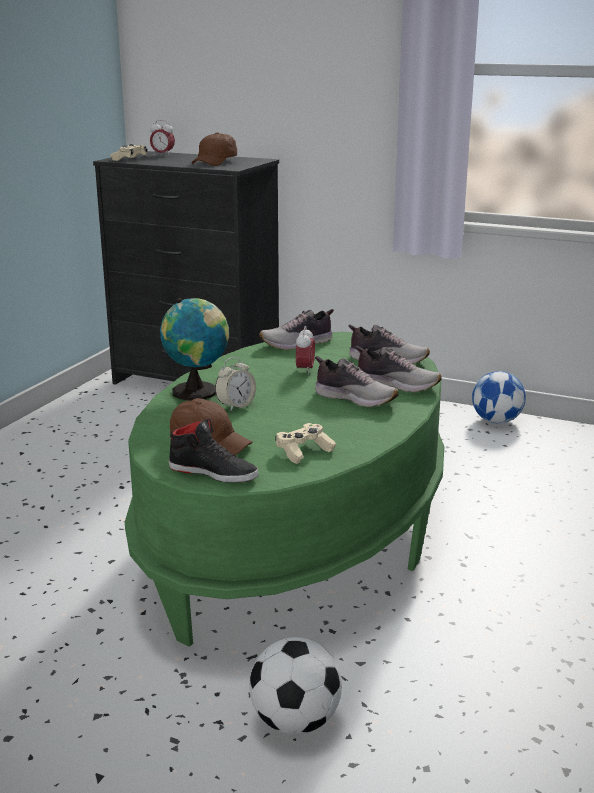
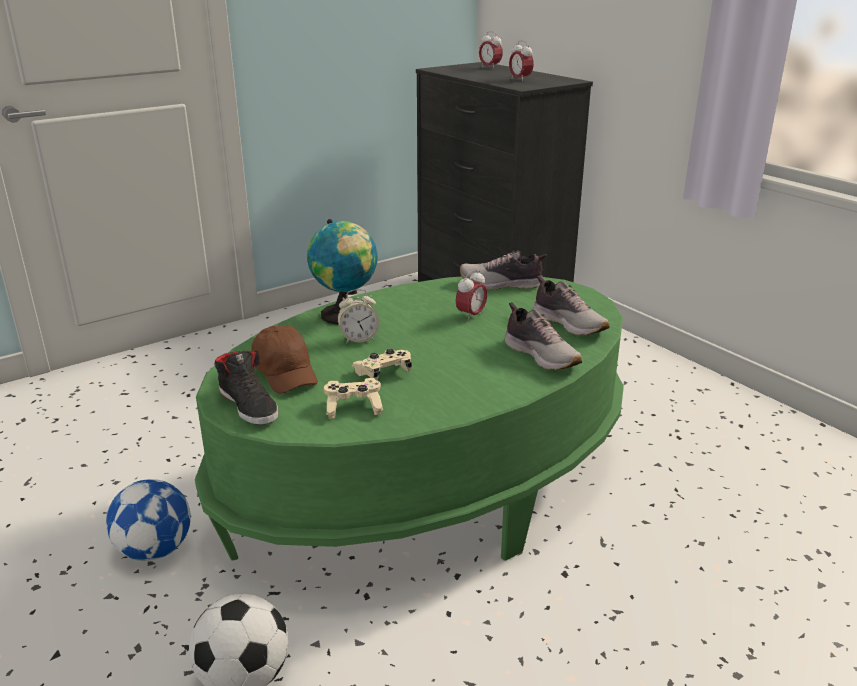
camera: 30 degrees right, 5 degrees up
beige game controller [110,144,148,161] -> beige game controller moved to [352,349,412,380]
brown cap [192,132,237,166] -> alarm clock [509,40,534,82]
shoe [315,356,399,407] -> none
football [472,371,526,424] -> football moved to [106,479,191,561]

